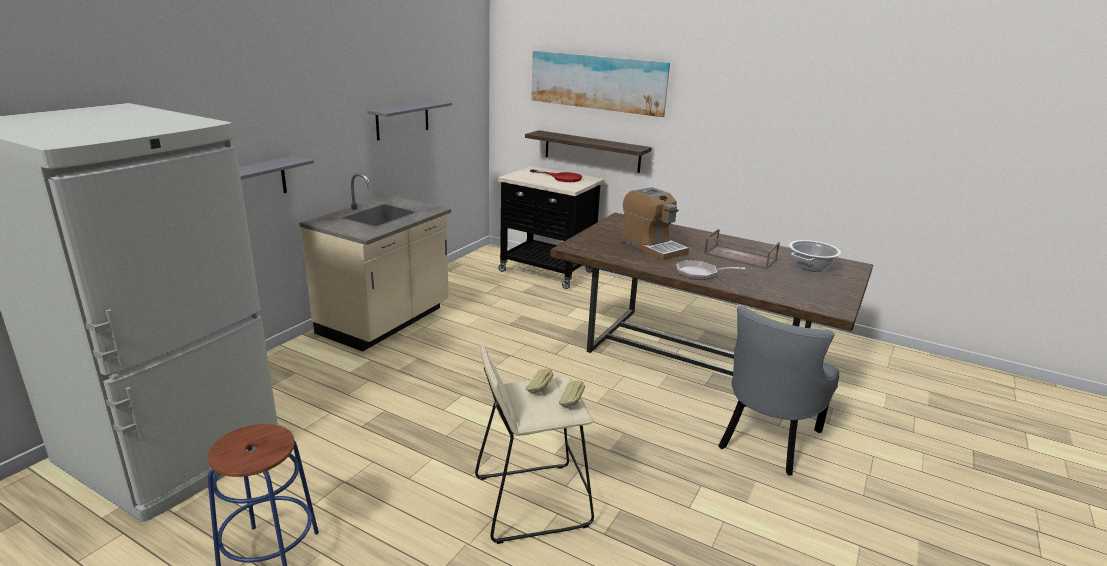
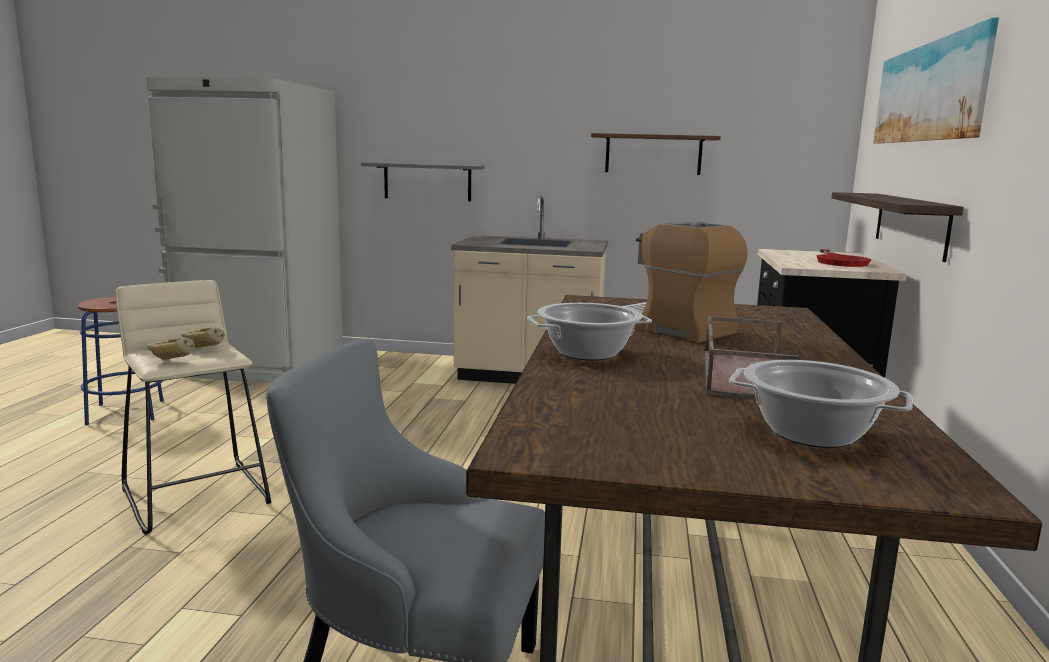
camera: 70 degrees right, 10 degrees down
grey shelf [367,100,452,140] -> brown shelf [591,133,721,175]
coffee machine [621,187,689,261] -> coffee machine turned 105 degrees clockwise [622,222,748,343]
frying pan [676,260,745,280] -> cooking pot [527,303,652,360]

